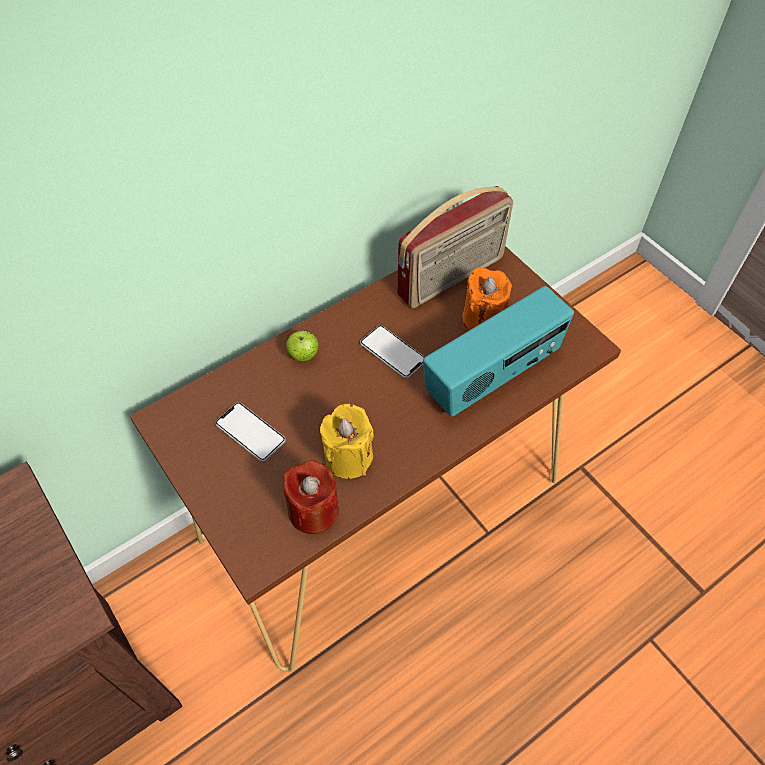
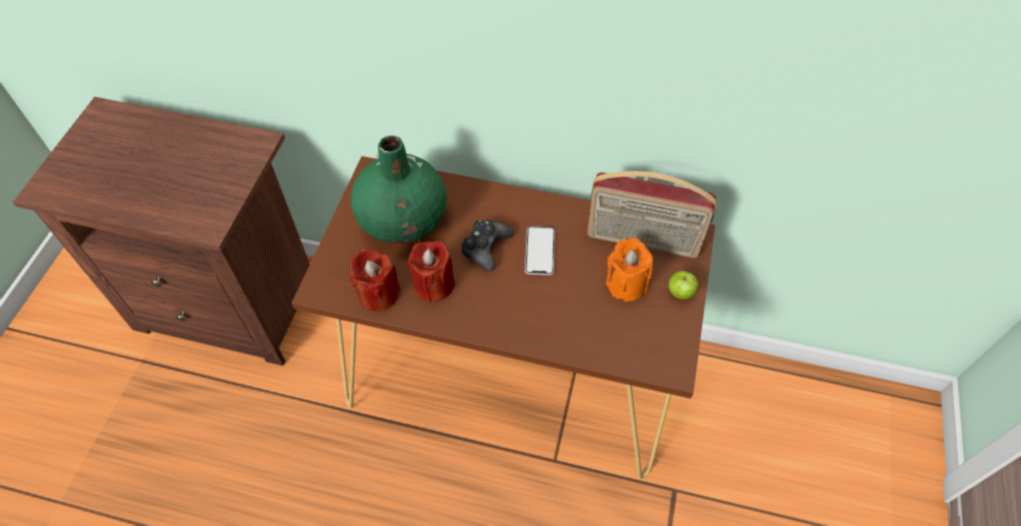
camera: 50 degrees right, 0 degrees up
phone [215,402,286,462] -> green vase [351,135,447,244]
apple [286,331,318,361] -> apple moved to [668,271,698,299]
yellow candle [320,404,374,479] -> red candle [407,241,455,303]
radio [423,286,574,417] -> none
none -> black game controller [461,219,514,271]

